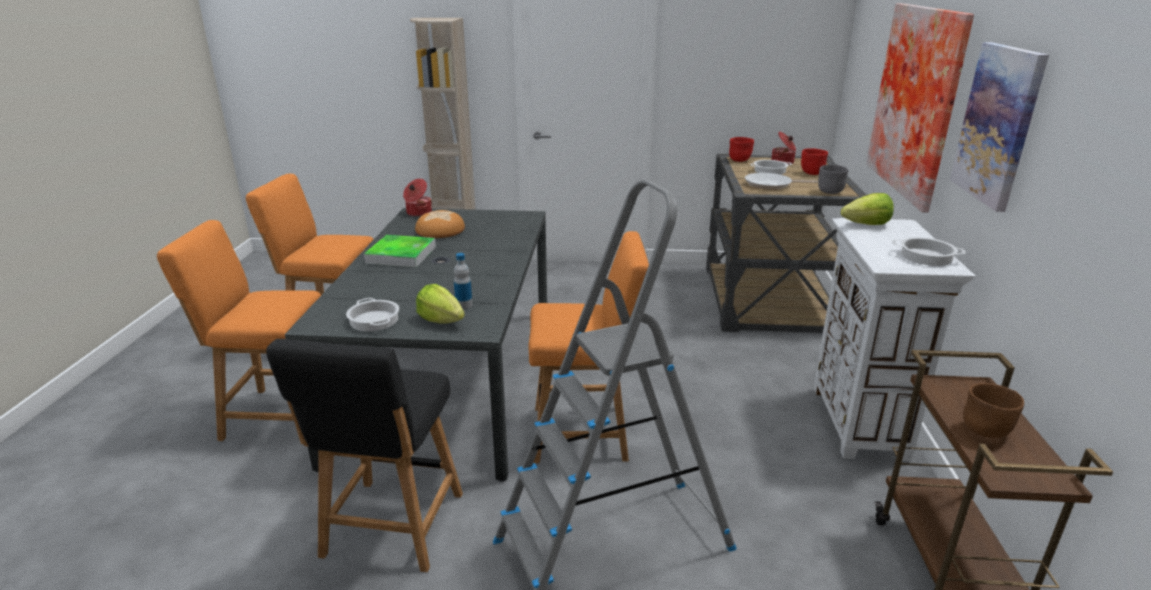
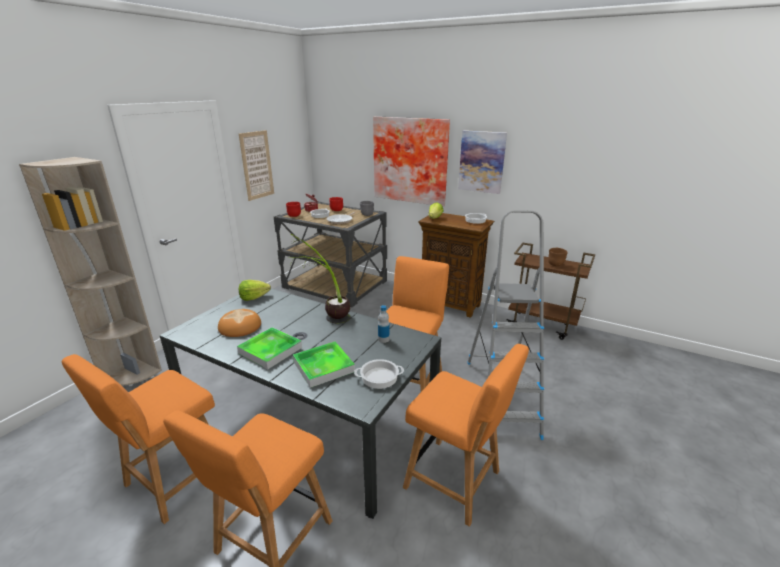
camera: 65 degrees left, 0 degrees up
black chair [266,339,463,572] -> orange chair [403,344,529,527]
cooking pot [403,179,432,217] -> none
lettuce [416,284,465,324] -> lettuce moved to [239,280,271,301]
white cabinet [814,218,976,462] -> brown cabinet [418,213,494,318]
none -> picture [239,130,274,201]
none -> potted plant [291,234,350,323]
none -> tray [293,342,355,388]

